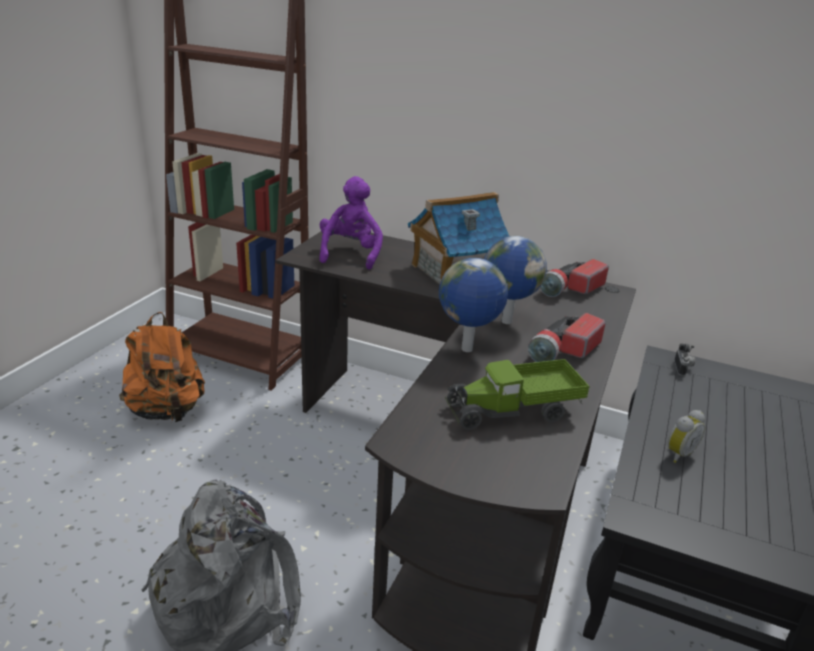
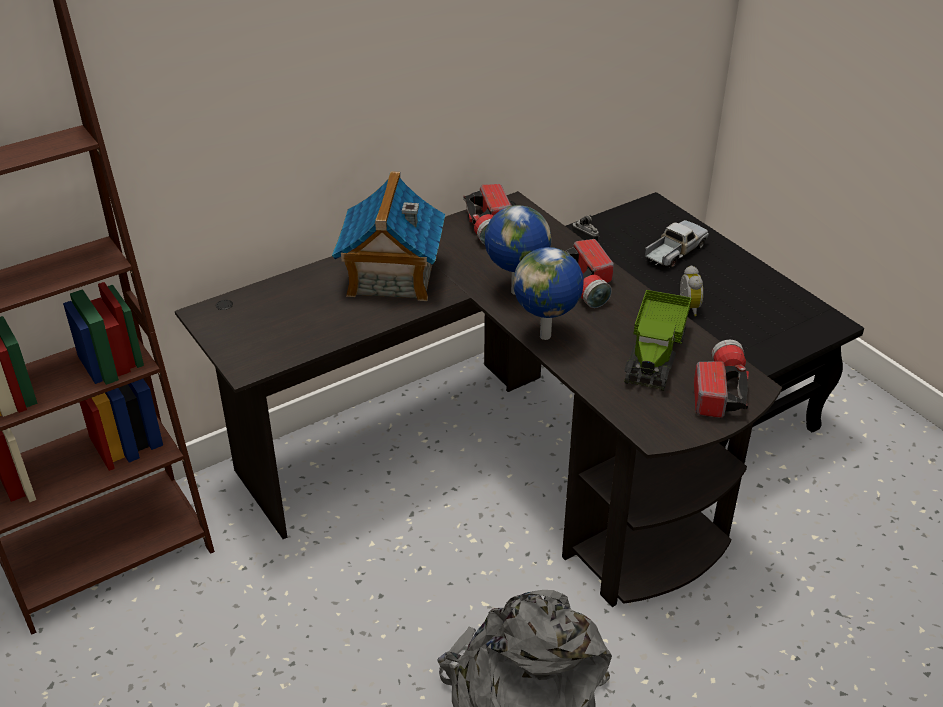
camera: 55 degrees left, 10 degrees up
orange backpack [119,312,205,422] -> none
purple plush toy [319,176,383,270] -> none
none -> toy truck [645,220,709,267]
none -> flashlight [694,340,749,418]

